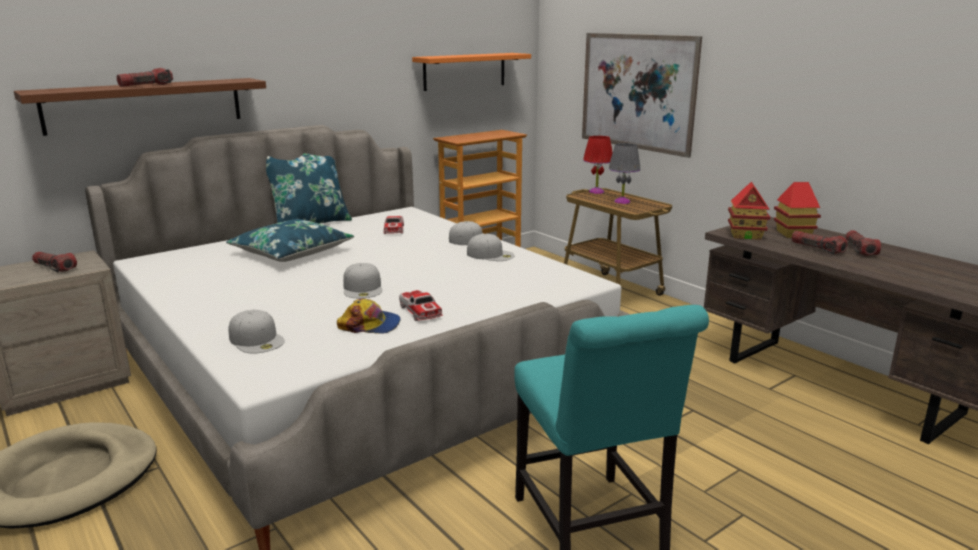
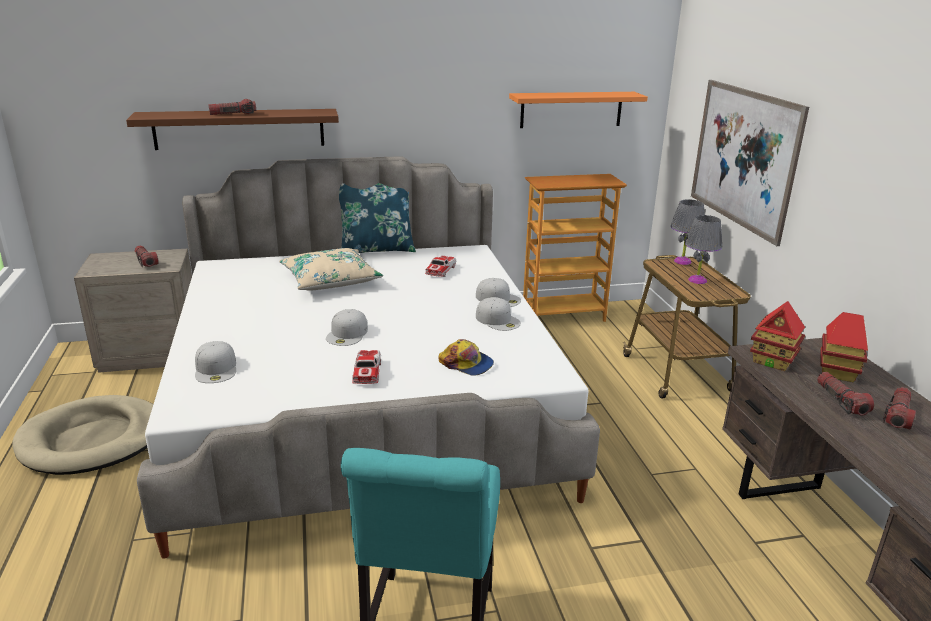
camera: 25 degrees right, 5 degrees up
blue pillow [226,219,354,262] -> beige pillow [279,248,383,291]
cap [337,298,401,334] -> cap moved to [438,339,494,376]
red table lamp [583,136,613,194] -> grey table lamp [671,199,705,265]

